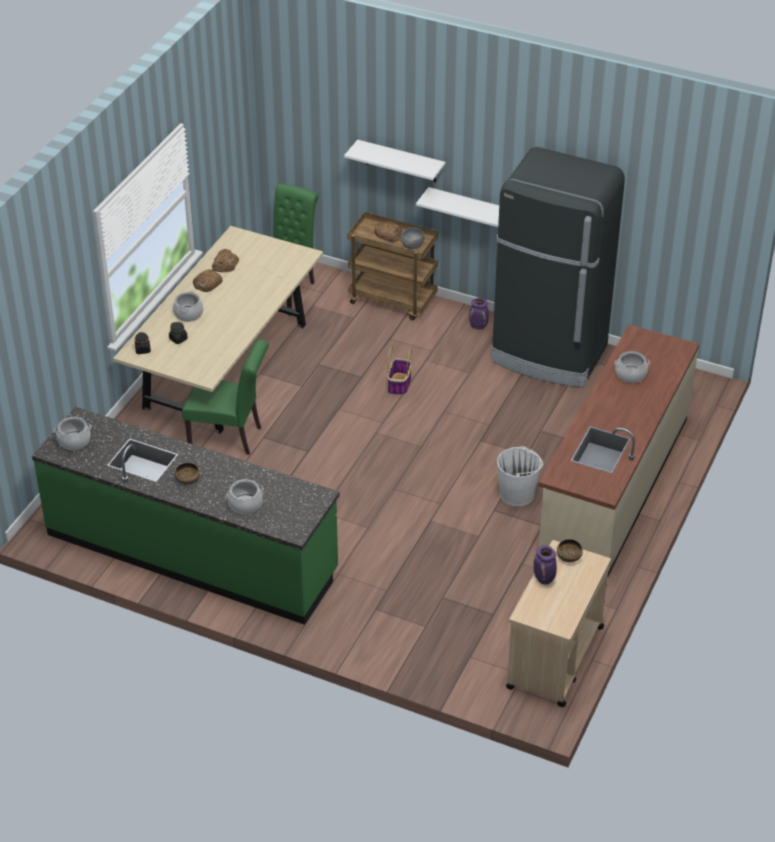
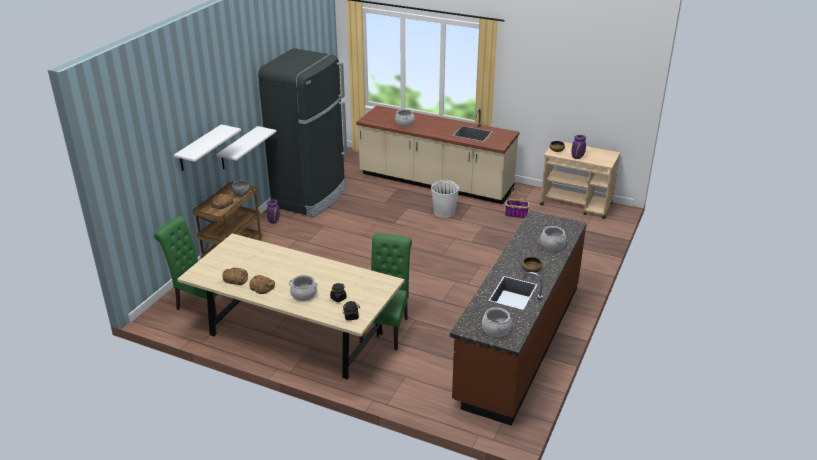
camera: 90 degrees left, 10 degrees down
green counter [32,407,340,625] -> brown counter [450,210,587,425]
basket [387,346,412,395] -> basket moved to [505,185,529,219]

